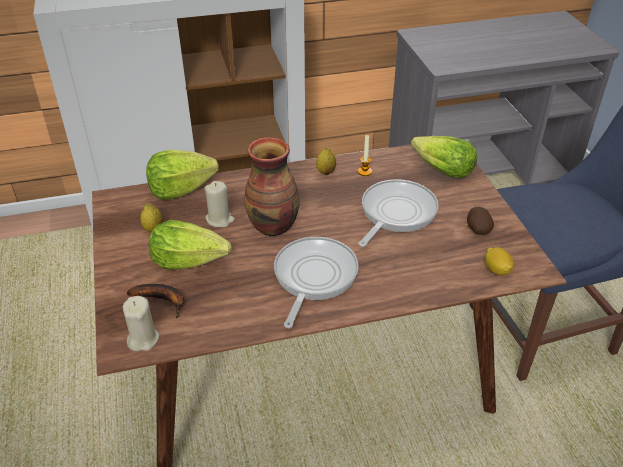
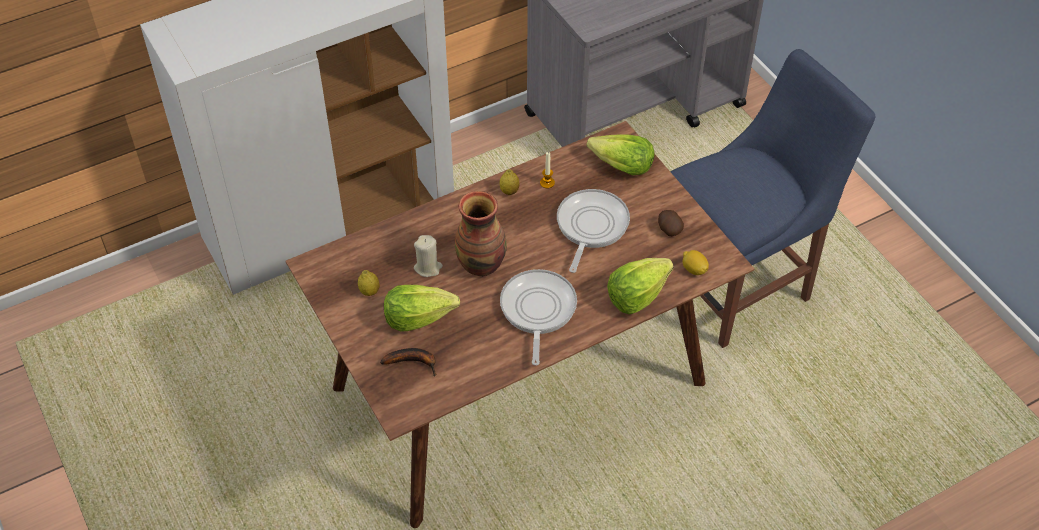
camera: 15 degrees left, 10 degrees up
beige candle [123,296,159,351] -> none
lettuce [146,150,219,200] -> lettuce moved to [607,258,674,314]

